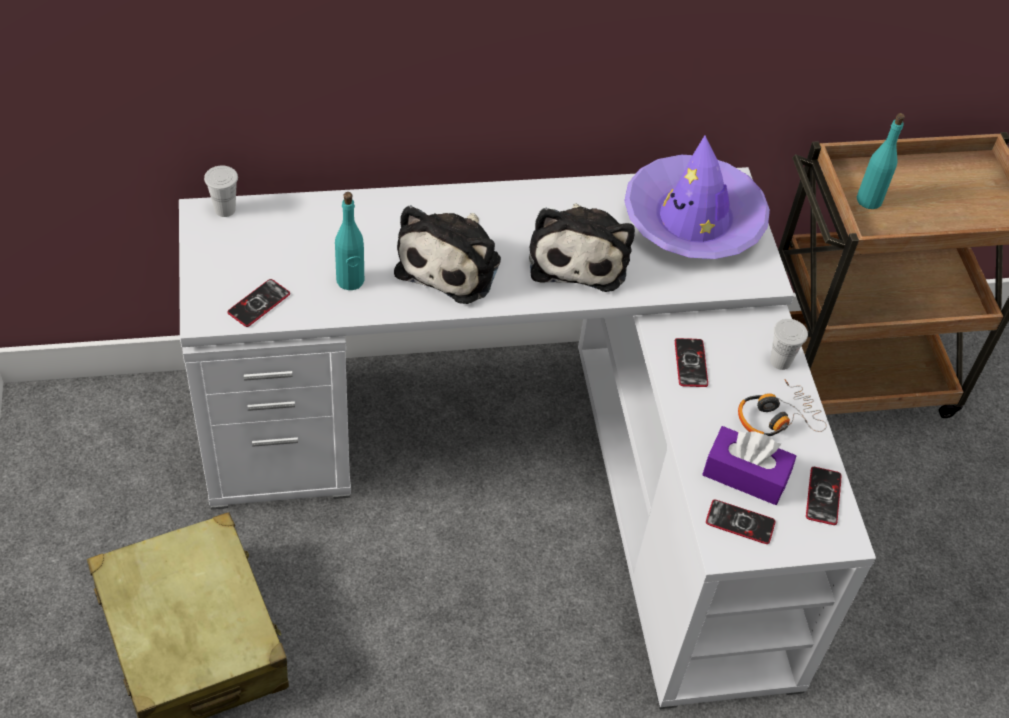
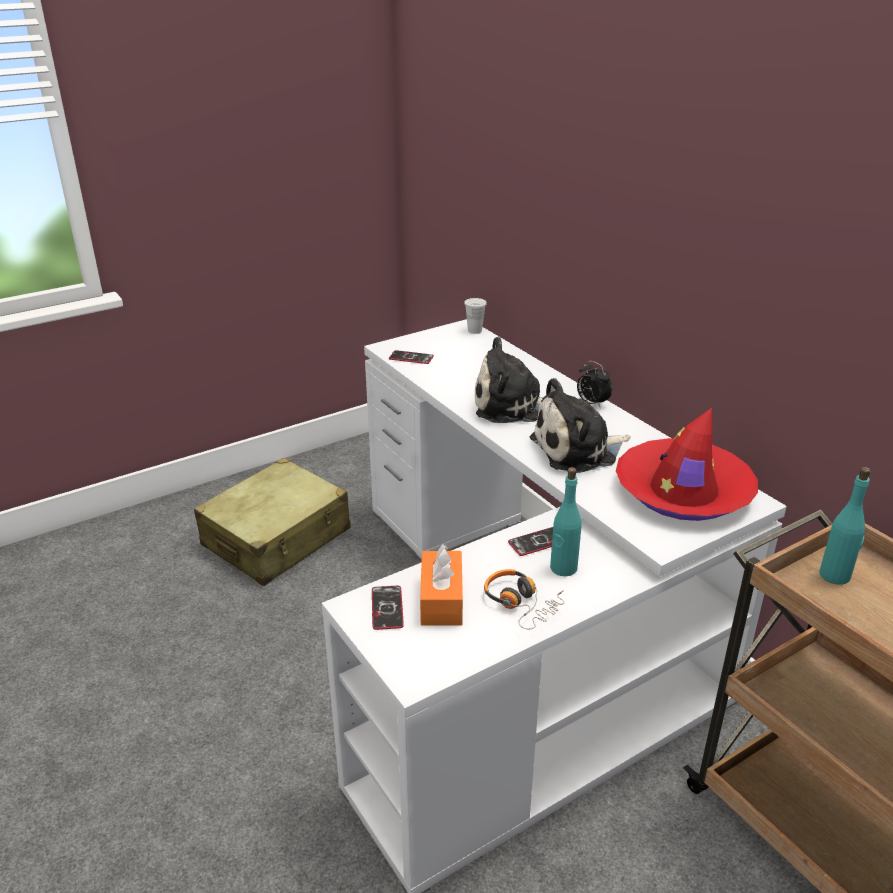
camera: 70 degrees right, 20 degrees down
turquoise bottle [335,192,364,290] -> turquoise bottle moved to [550,467,582,576]
purple hat [624,135,770,259] -> red hat [616,408,758,521]
purple tissue box [702,426,796,505] -> orange tissue box [420,544,463,625]
white cup [770,319,808,370] -> none
phone [806,467,842,525] -> none
none -> alarm clock [577,361,612,409]

